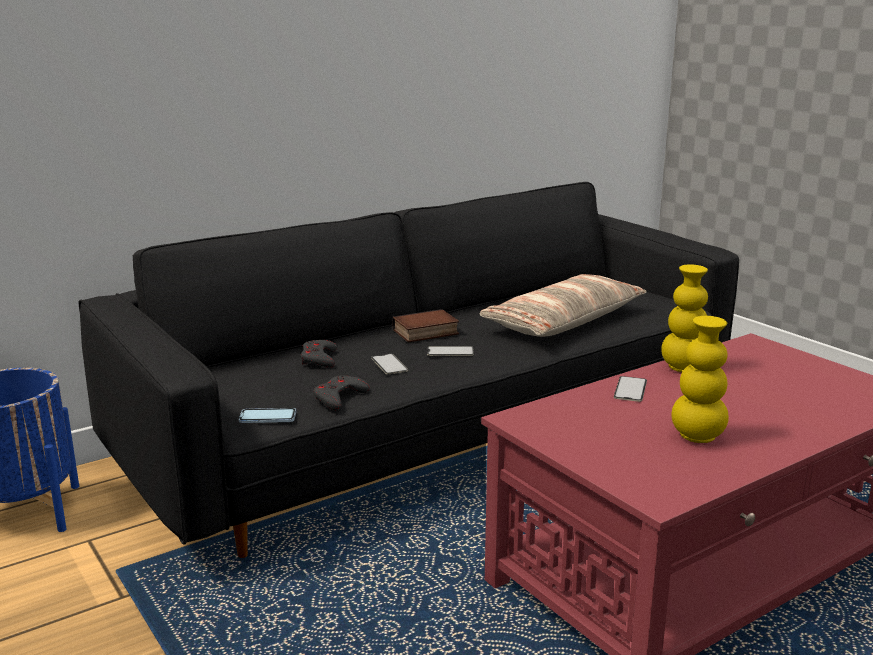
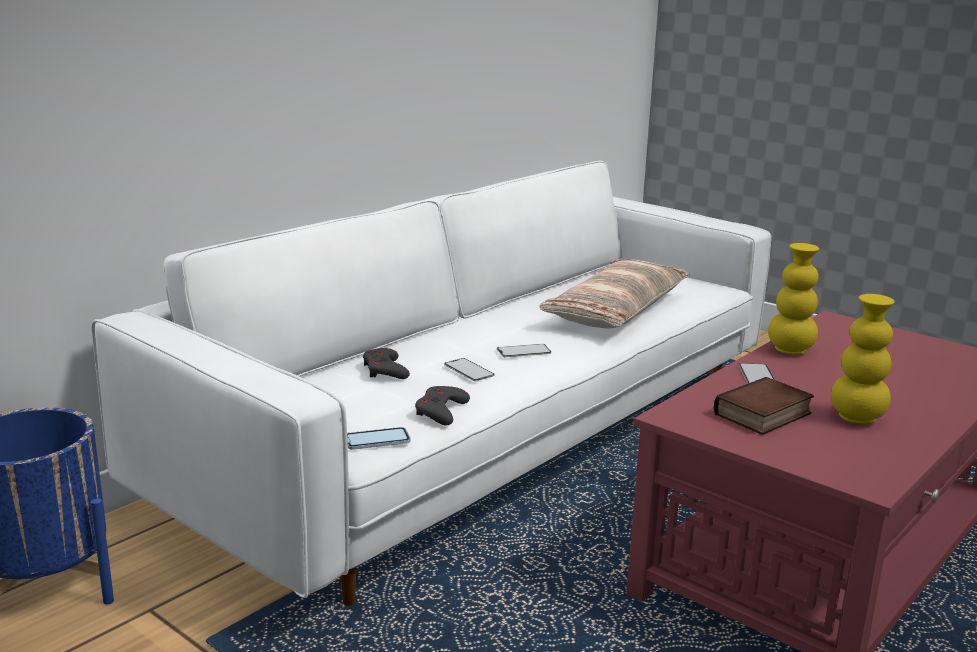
camera: 15 degrees left, 0 degrees up
black sofa [79,182,739,558] -> white sofa [91,161,771,606]
book [392,309,459,343] -> book moved to [714,377,814,435]

